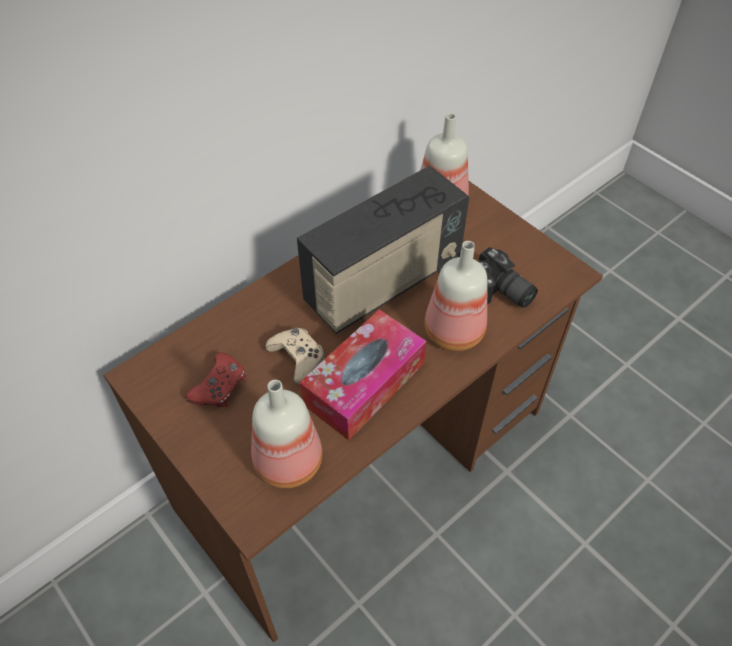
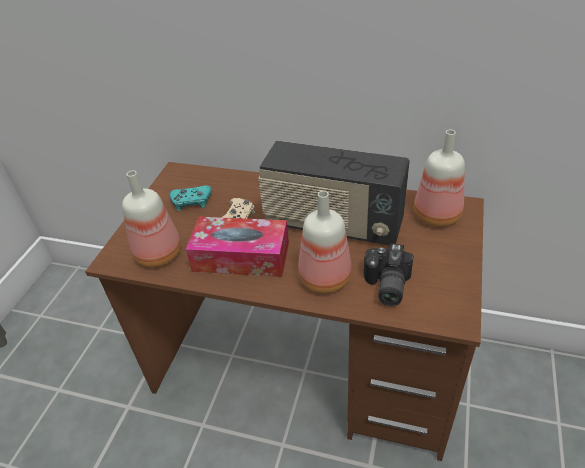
camera: 60 degrees right, 10 degrees down
red game controller [186,352,246,407] -> turquoise game controller [169,185,212,211]

